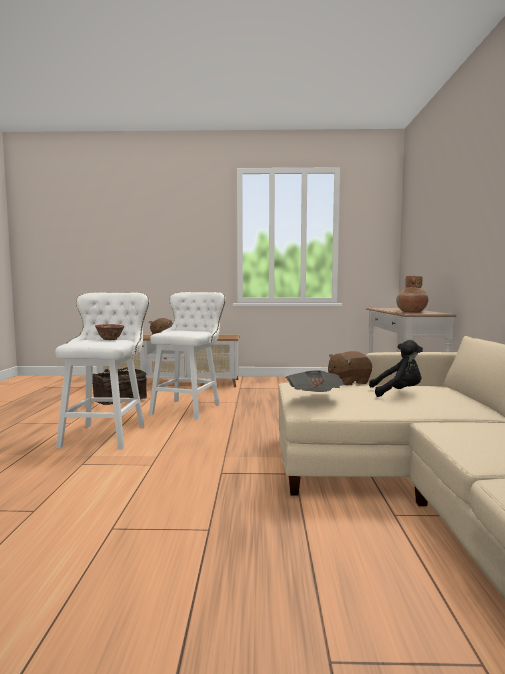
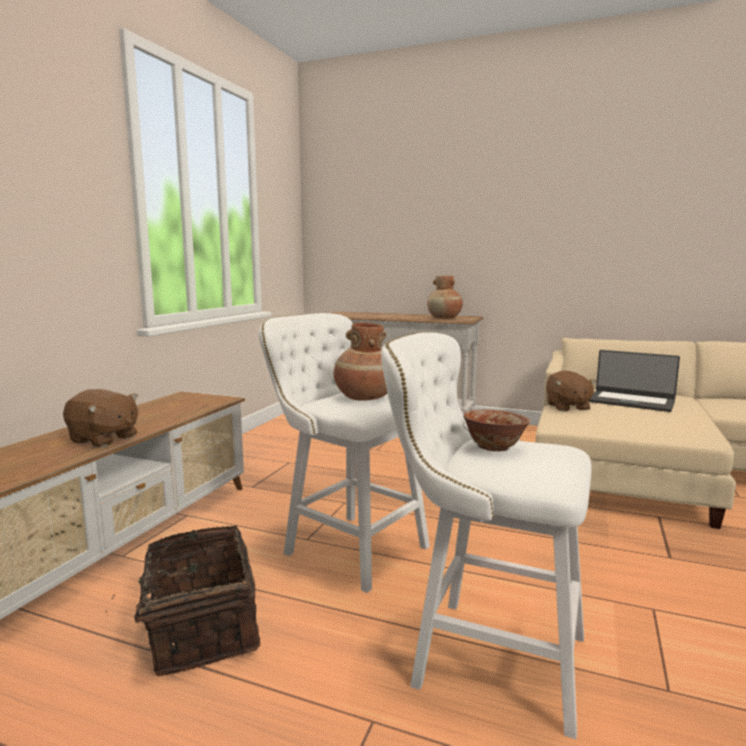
camera: 70 degrees left, 5 degrees up
newspaper [285,370,345,392] -> none
black plush toy [369,340,423,397] -> laptop [589,350,680,412]
none -> brown vase [334,322,387,401]

